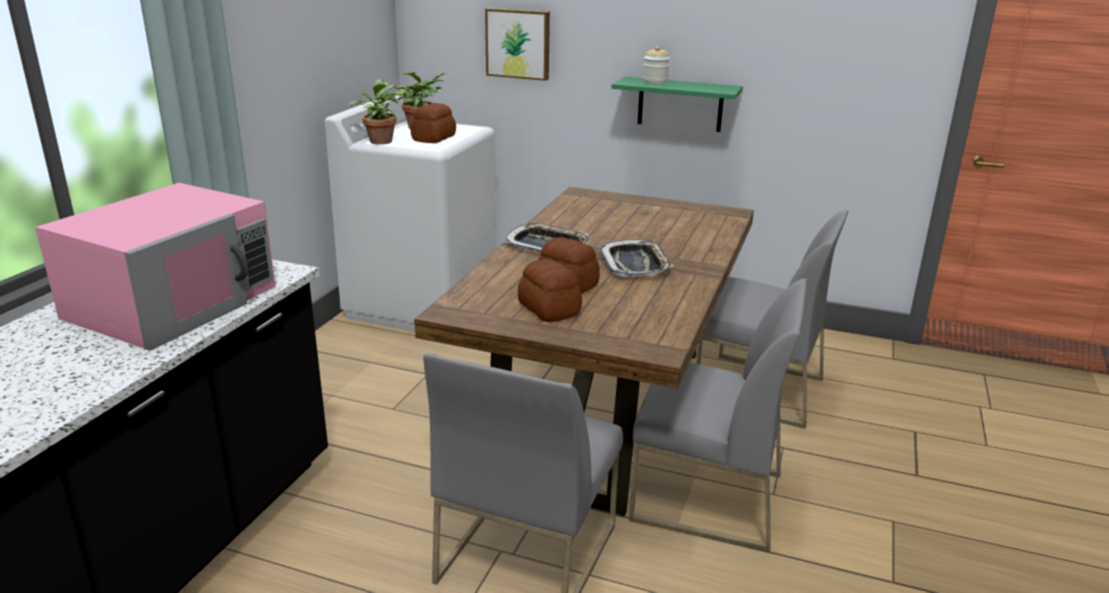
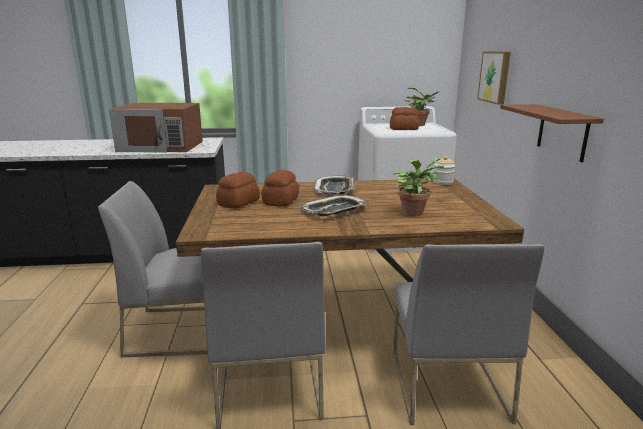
camera: 65 degrees right, 5 degrees down
pink microwave [35,183,276,351] -> brown microwave [109,103,203,153]
potted plant [349,79,398,145] -> potted plant moved to [393,158,444,216]
green shelf [611,76,743,132] -> brown shelf [500,104,604,163]
jar [643,46,670,84] -> jar moved to [433,156,455,185]

